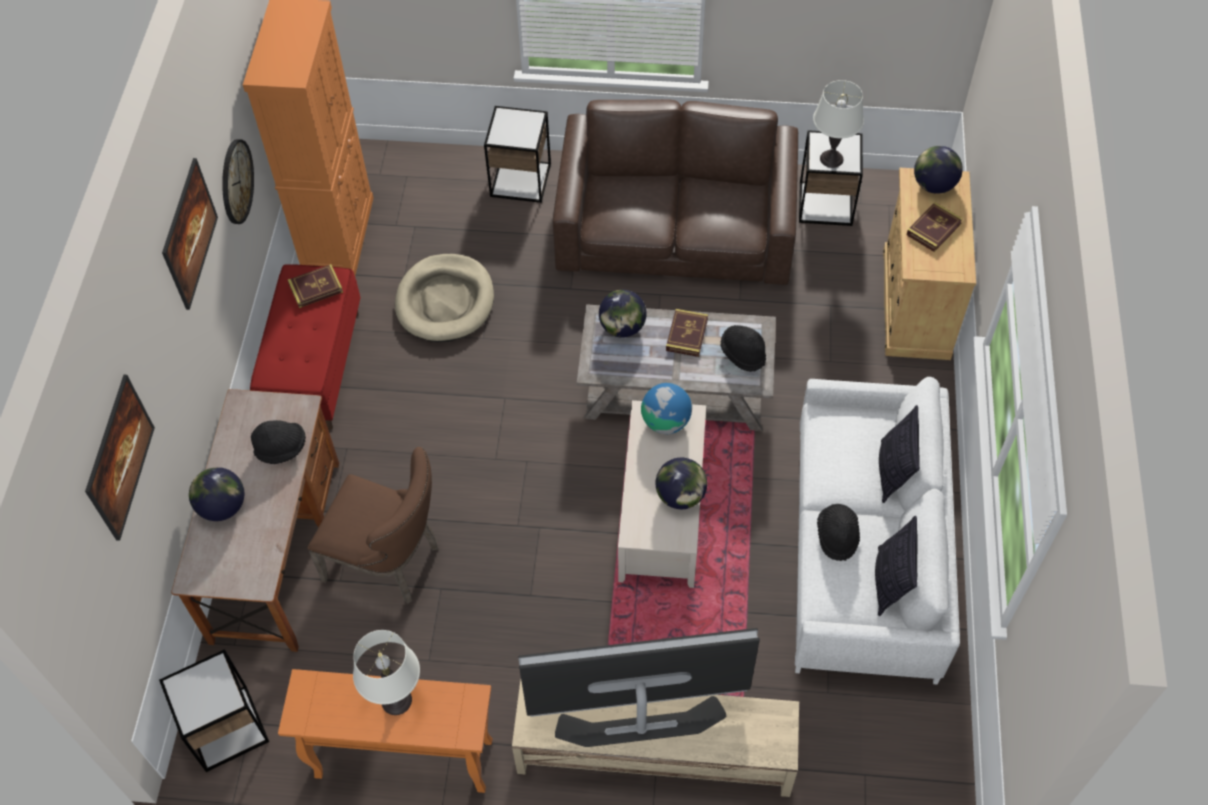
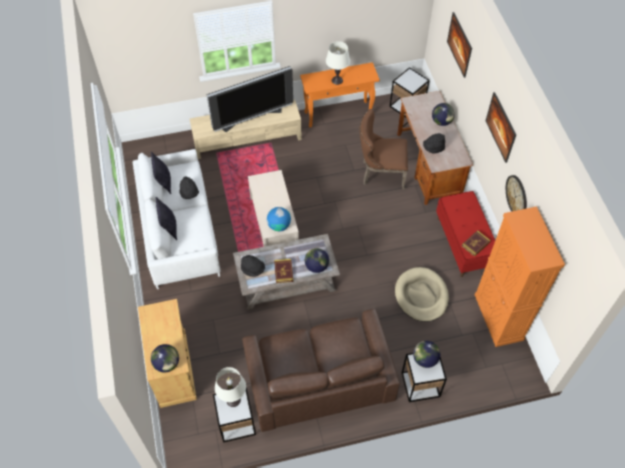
camera: 160 degrees right, 0 degrees up
globe [655,458,707,509] -> globe moved to [413,341,440,368]
book [906,202,963,252] -> none

